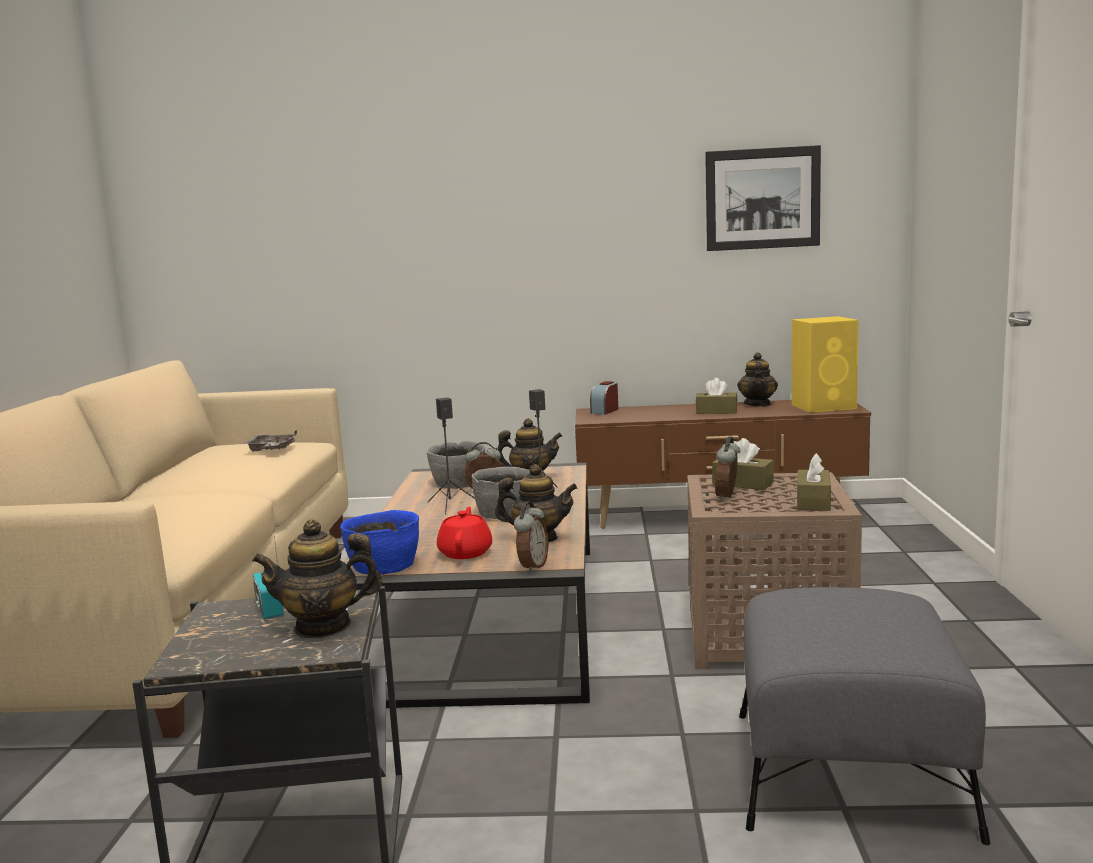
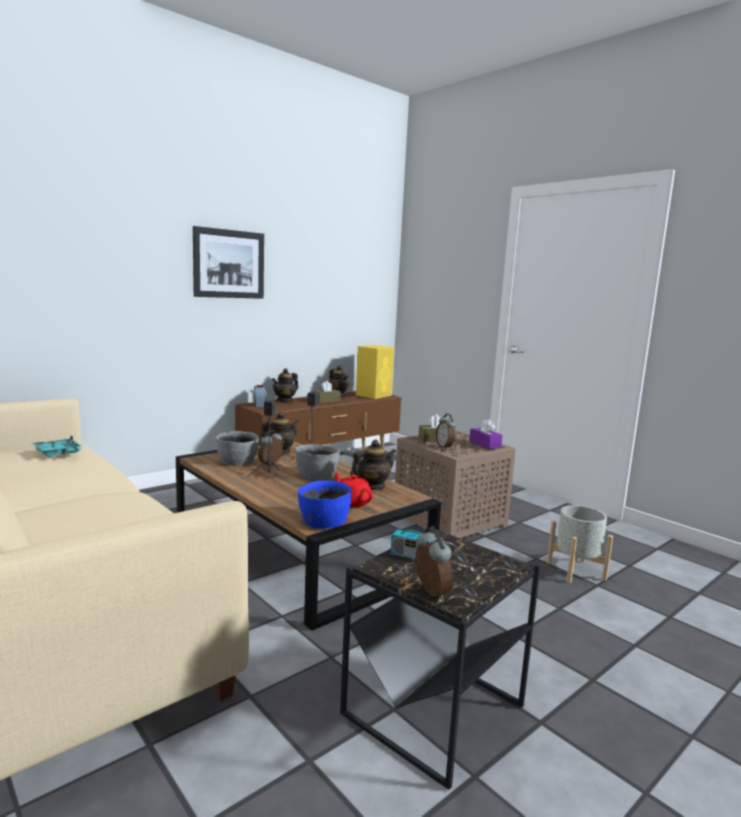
camera: 45 degrees left, 0 degrees up
grey tray [243,430,297,451] -> turquoise tray [32,435,82,457]
teapot [252,519,383,638] -> teapot moved to [272,368,298,403]
alarm clock [514,501,549,573] -> alarm clock moved to [416,528,454,601]
picture [705,145,821,251] -> picture moved to [193,226,264,299]
grey ottoman [739,587,990,845] -> grey planter [547,505,613,583]
brown tissue box [797,453,831,511] -> purple tissue box [469,419,503,449]

